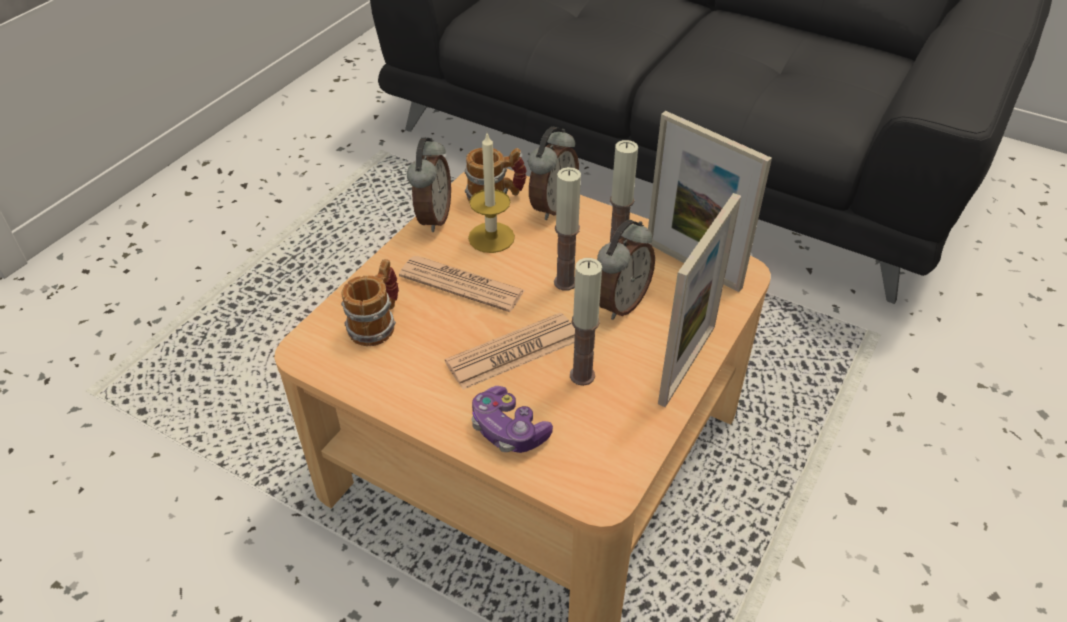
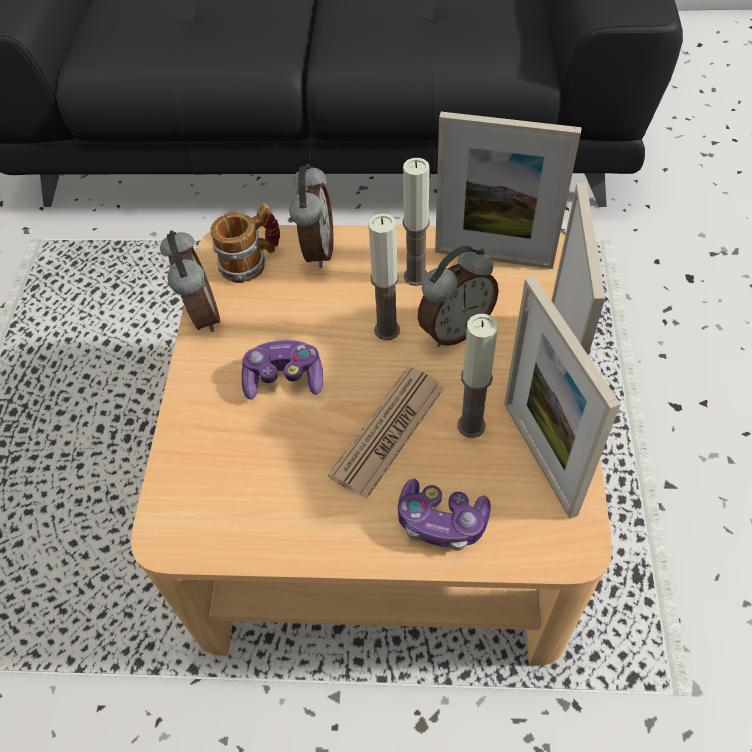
camera: 25 degrees left, 10 degrees up
mug [341,259,399,346] -> none
newspaper [399,256,525,312] -> game controller [242,340,323,400]
candle [468,134,515,253] -> none
alarm clock [597,220,655,320] -> alarm clock turned 45 degrees clockwise [418,246,499,347]
none -> picture frame [504,276,621,519]

